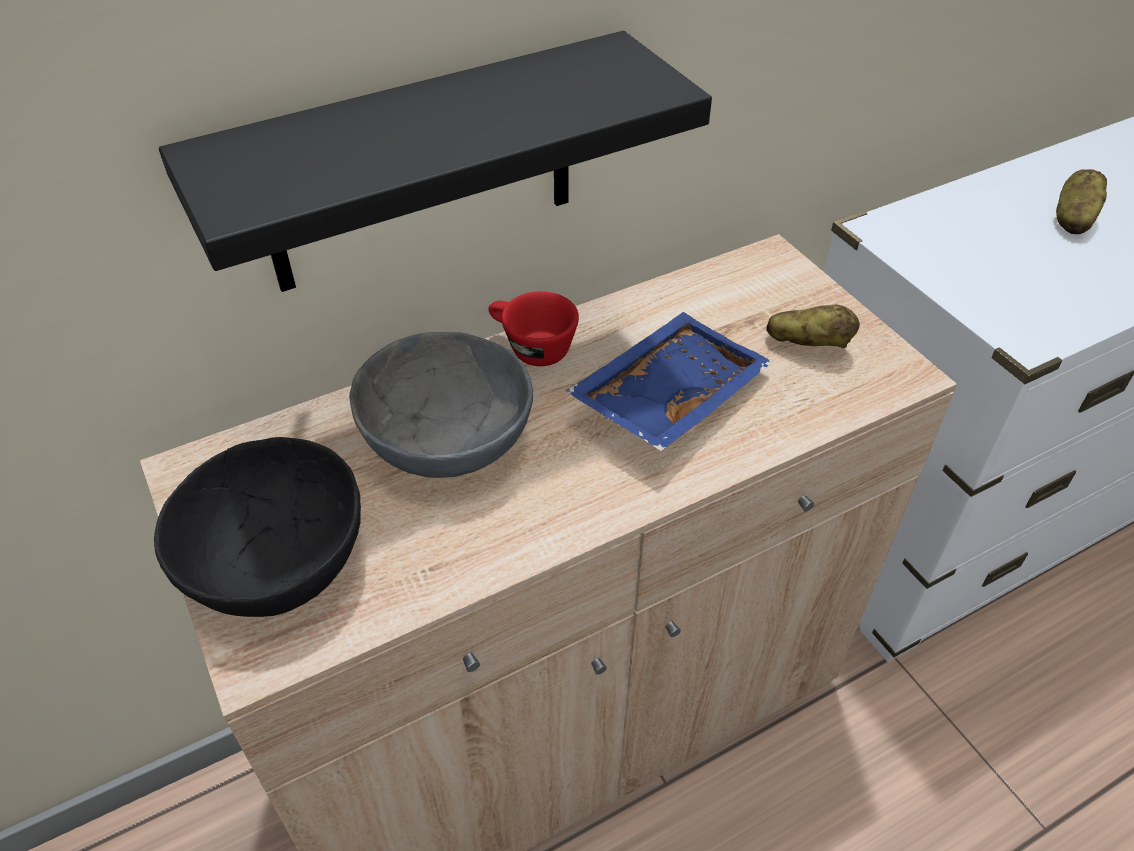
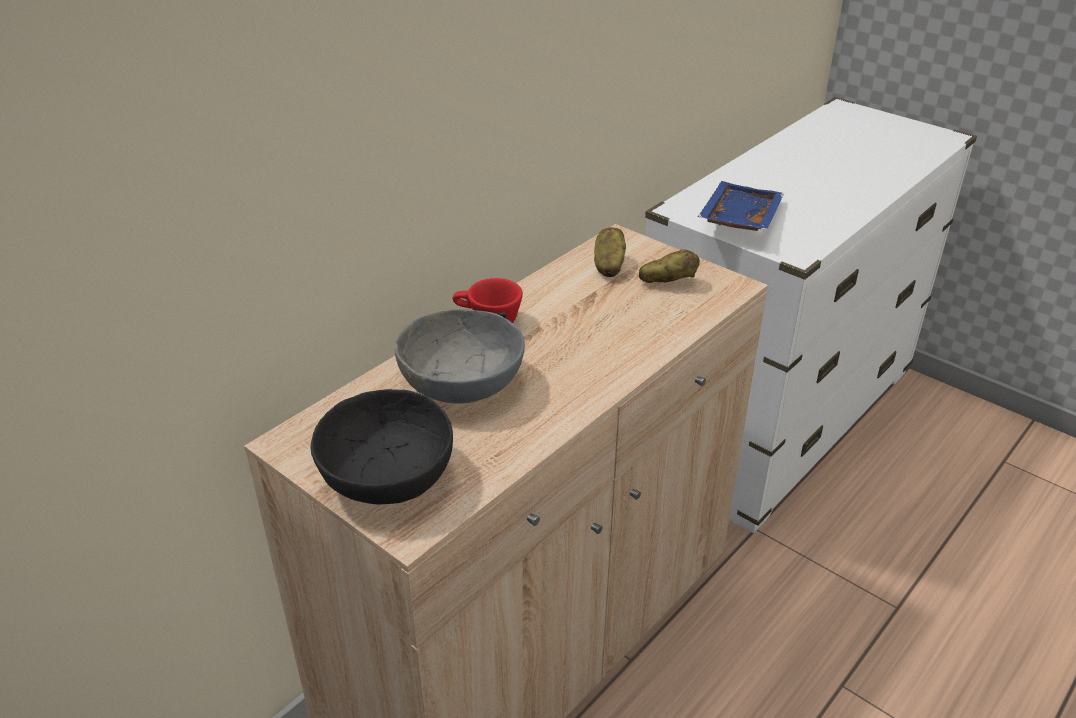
camera: 20 degrees left, 10 degrees down
black shelf [159,31,712,292] -> none
blue tray [566,312,773,451] -> blue tray moved to [698,181,784,231]
potato [1056,169,1107,234] -> potato moved to [594,227,626,277]

